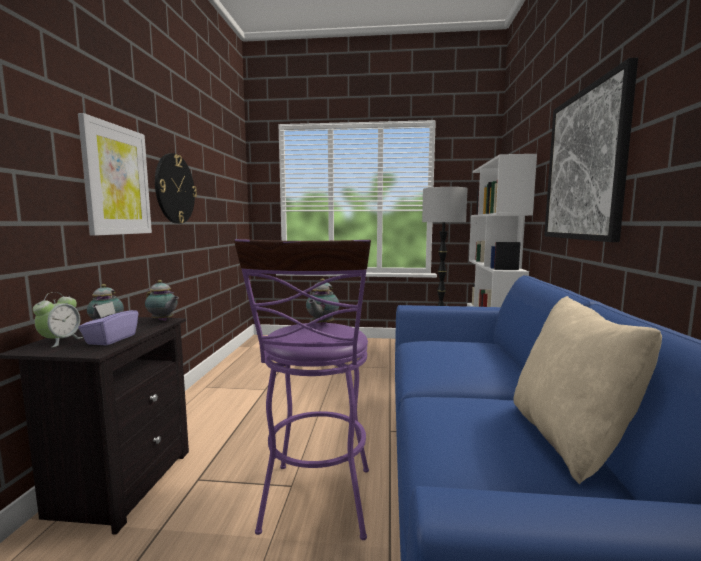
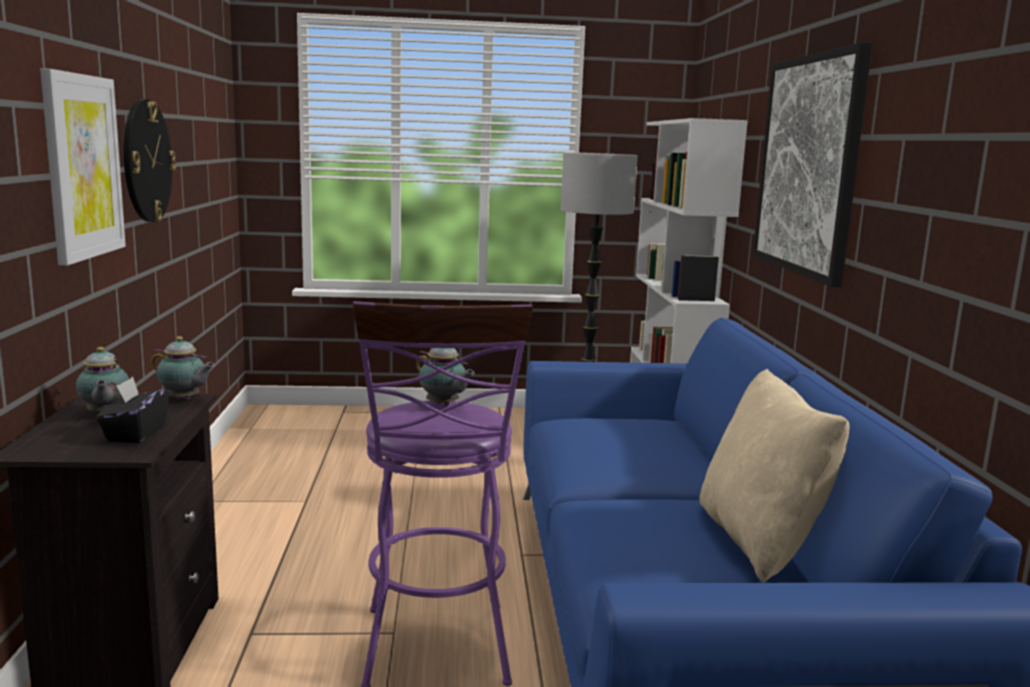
camera: 10 degrees left, 5 degrees up
alarm clock [33,292,83,347] -> none
purple tissue box [78,302,138,345] -> black tissue box [96,377,169,443]
teapot [306,278,339,326] -> teapot turned 60 degrees counterclockwise [416,348,475,406]

